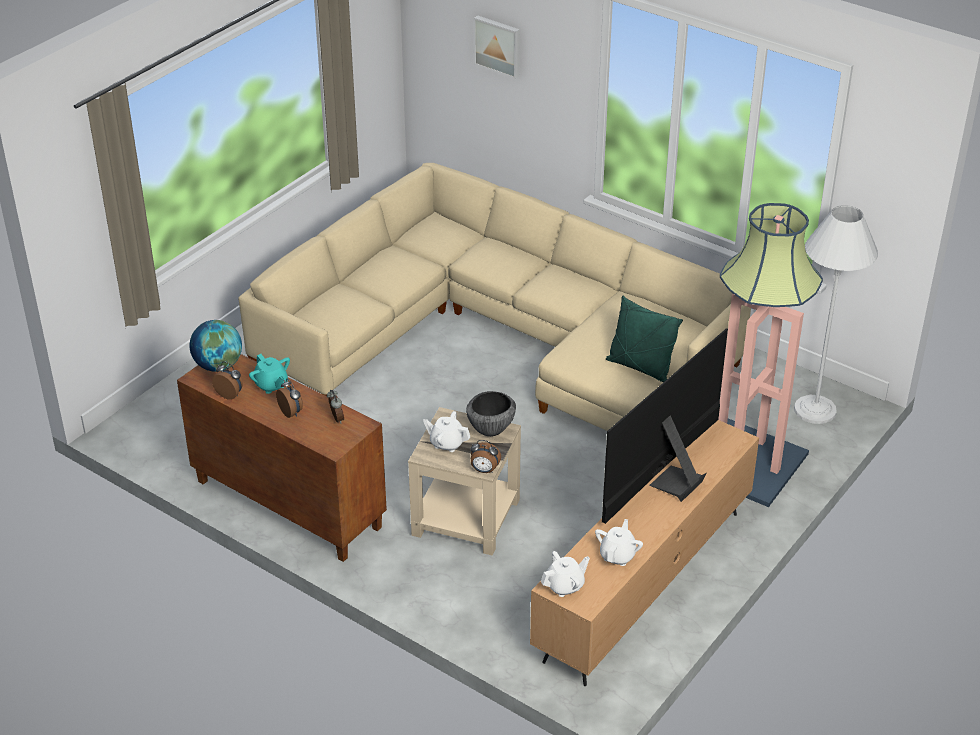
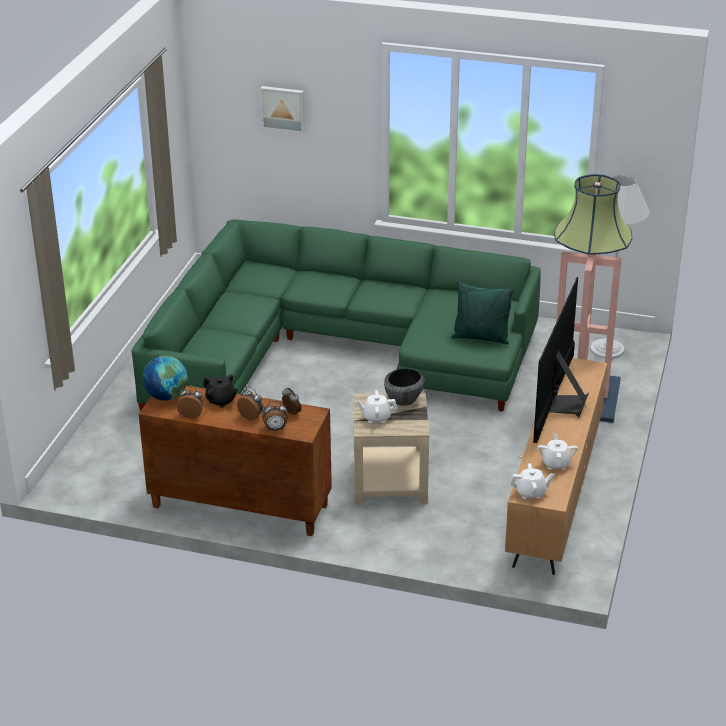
camera: 20 degrees left, 5 degrees down
beige sofa [238,163,751,431] -> green sofa [131,219,541,412]
turquoise teapot [249,354,290,394] -> black teapot [203,374,238,408]
alarm clock [470,440,501,473] -> alarm clock moved to [262,401,288,431]
white teapot [541,551,590,597] -> white teapot turned 45 degrees clockwise [510,463,554,499]

